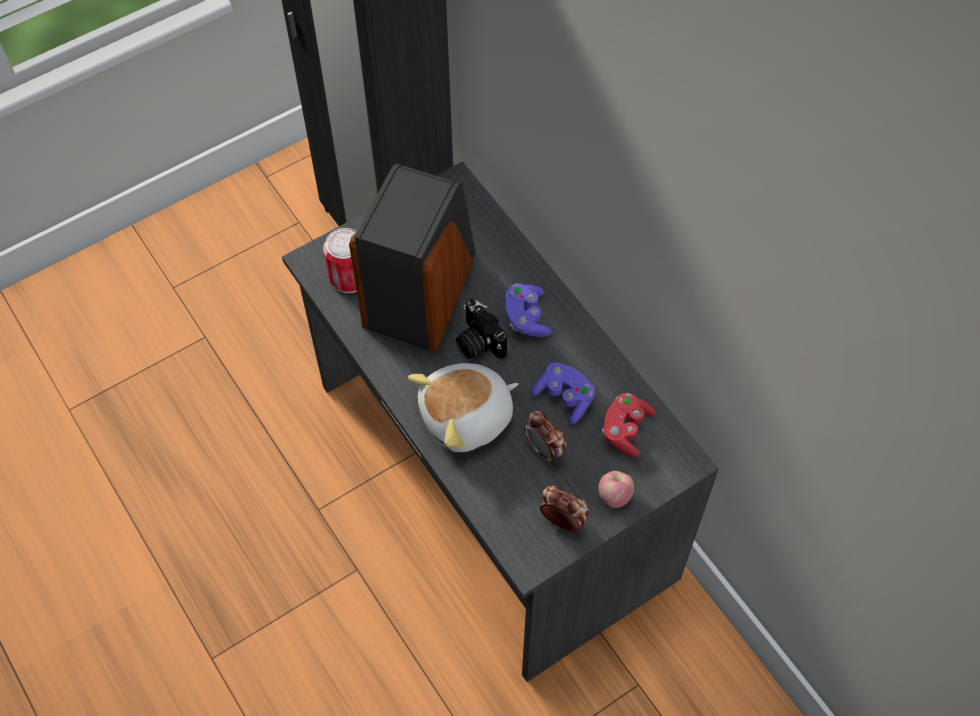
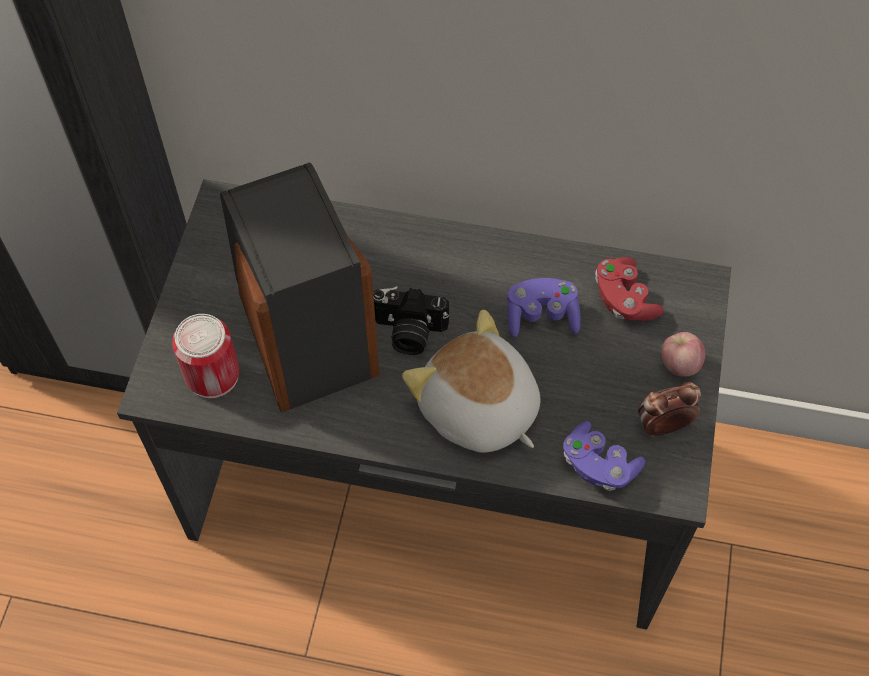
camera: 45 degrees left, 0 degrees up
plush toy [408,363,518,452] -> plush toy turned 120 degrees clockwise [402,310,540,453]
purple game controller [506,283,551,337] -> purple game controller moved to [563,421,645,491]
alarm clock [524,411,567,463] -> none

